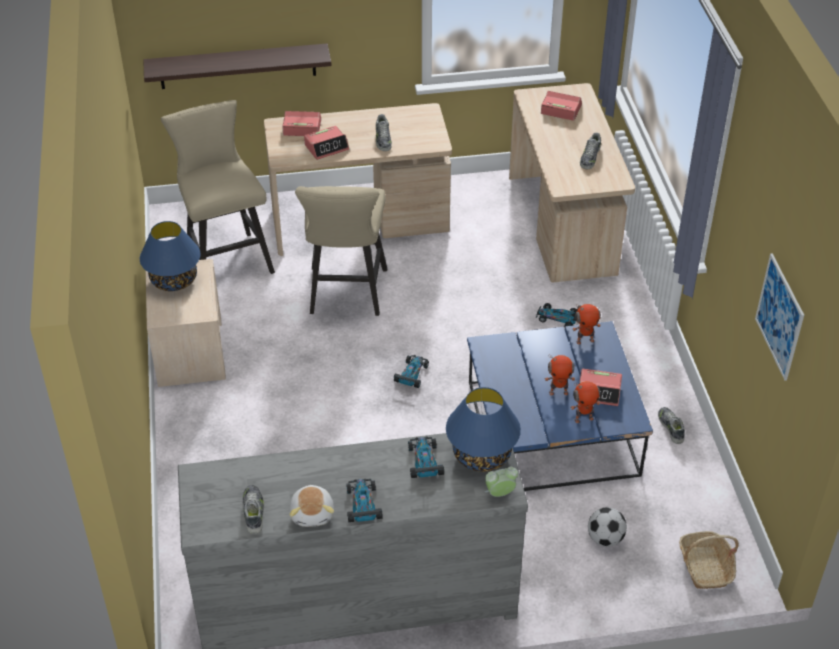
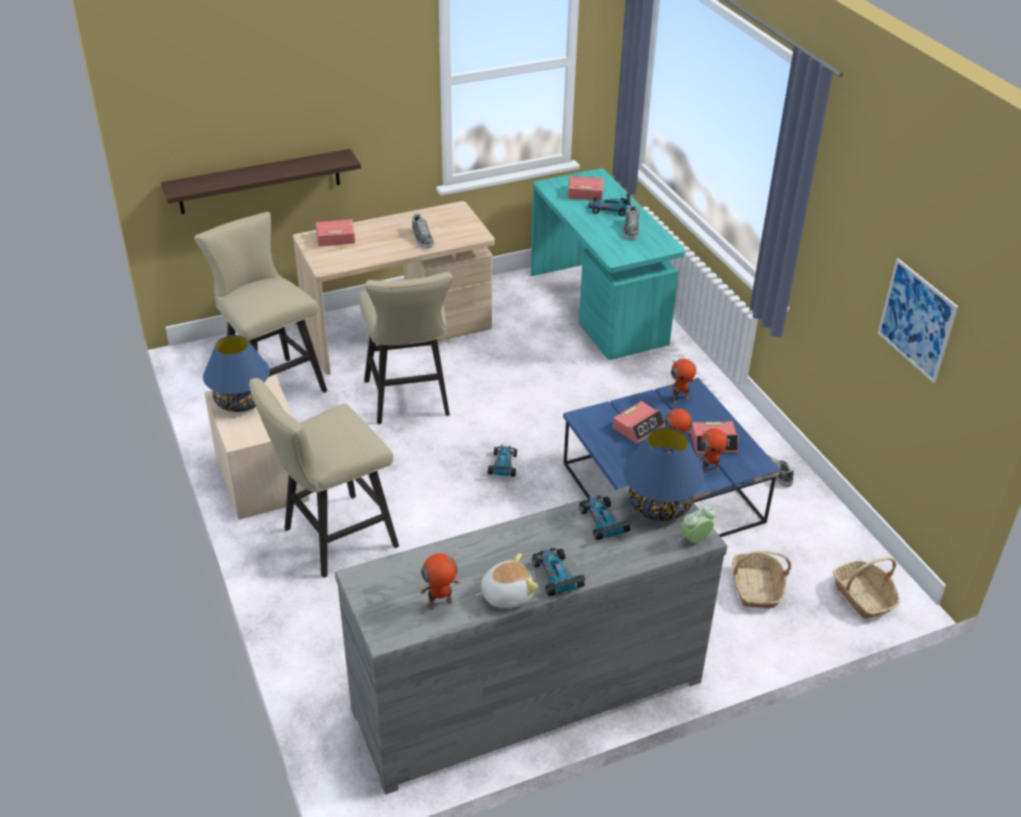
camera: 15 degrees left, 5 degrees down
shoe [243,485,264,534] -> toy robot [420,552,460,609]
plush toy [290,485,334,527] -> plush toy turned 90 degrees counterclockwise [476,553,538,608]
alarm clock [304,126,349,160] -> alarm clock moved to [613,401,665,444]
beige desk [509,83,635,282] -> turquoise desk [531,168,685,360]
toy car [536,303,581,327] -> toy car moved to [588,193,631,216]
football [588,507,627,547] -> basket [732,550,791,608]
none -> beige stool [249,378,399,578]

